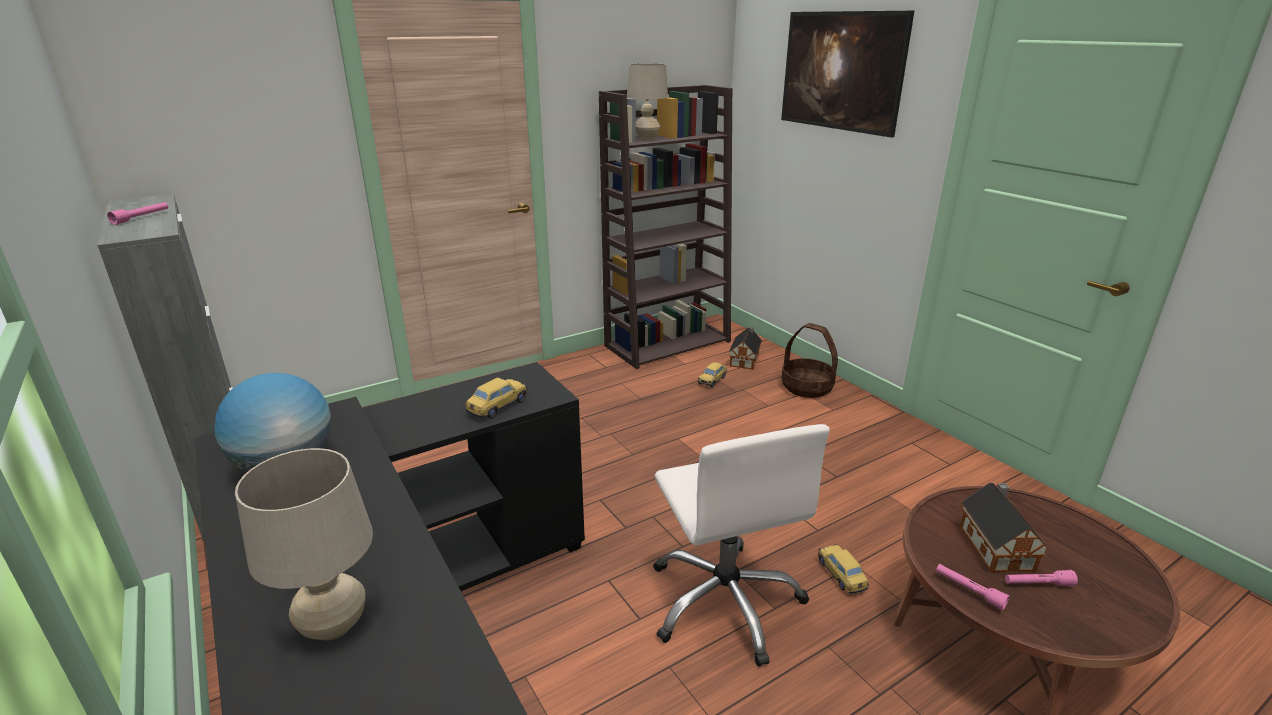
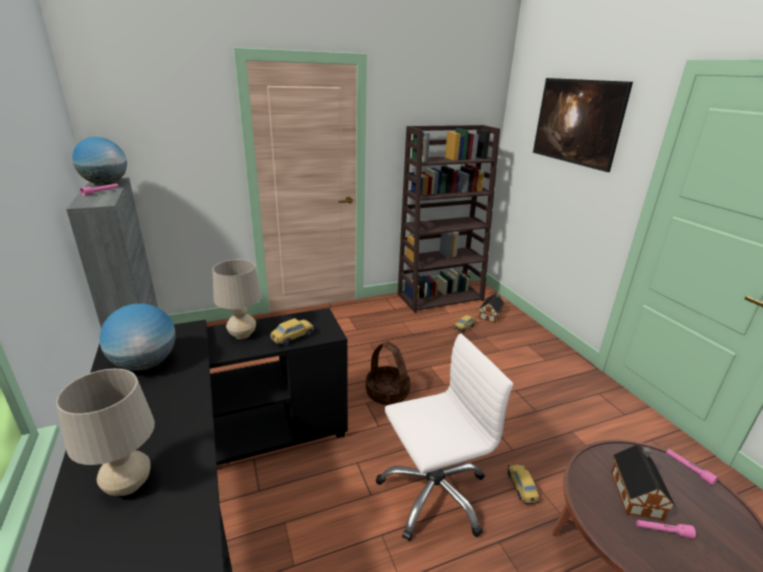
camera: 10 degrees right, 0 degrees up
beige table lamp [627,63,668,139] -> beige table lamp moved to [212,259,262,339]
white office chair [653,424,830,667] -> white office chair turned 105 degrees counterclockwise [376,334,513,541]
basket [782,323,838,398] -> basket moved to [366,341,411,405]
pink flashlight [936,564,1010,610] -> pink flashlight moved to [666,449,718,486]
none -> globe [72,137,127,185]

